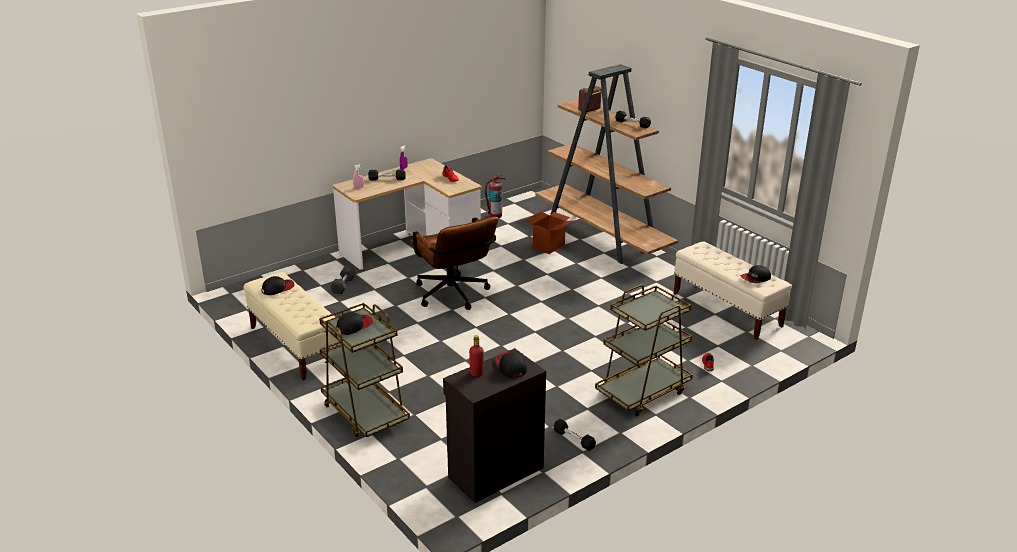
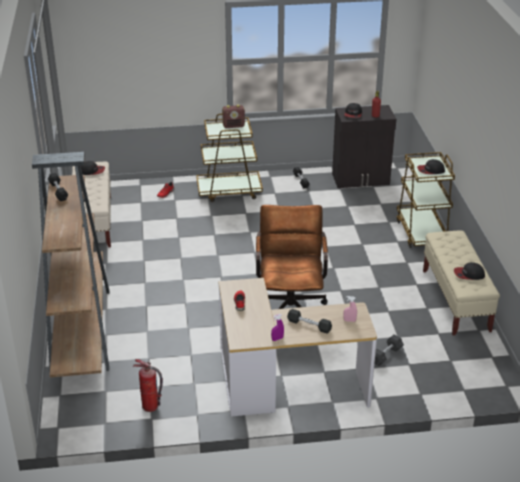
camera: 150 degrees left, 5 degrees up
cardboard box [525,212,573,254] -> none
radio [578,85,602,112] -> radio moved to [222,105,245,128]

